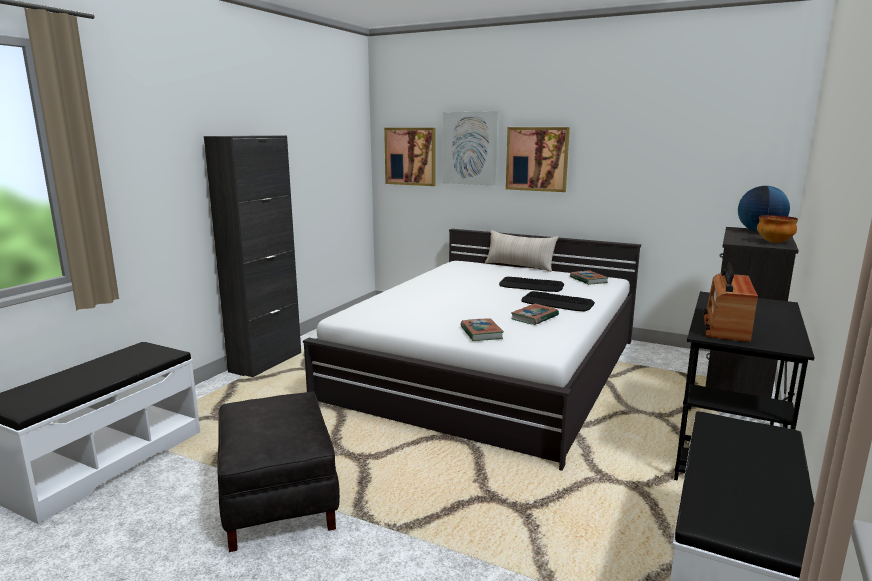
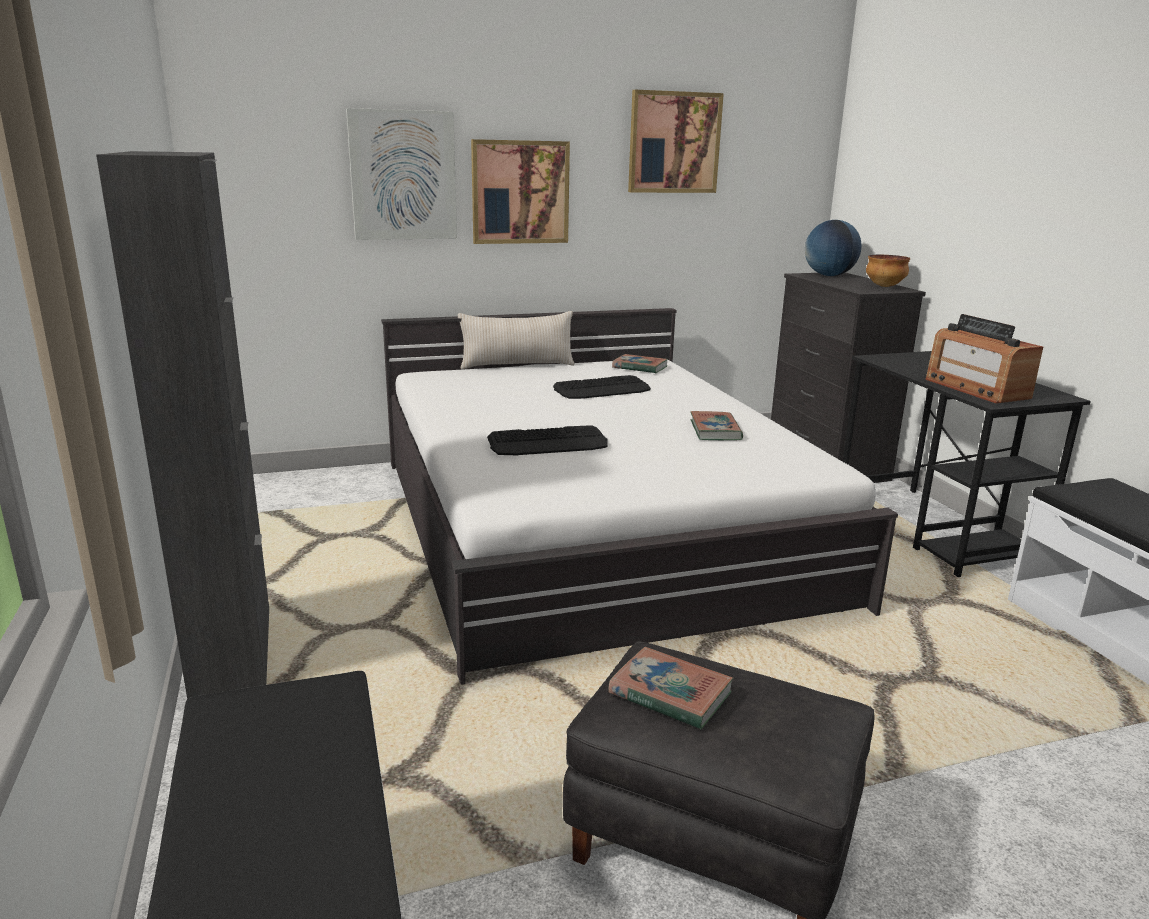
camera: 45 degrees left, 5 degrees up
picture [384,128,436,186] -> picture moved to [628,90,724,193]
book [460,318,504,341] -> book moved to [608,647,733,730]
keyboard [521,291,595,312] -> keyboard moved to [487,425,608,455]

